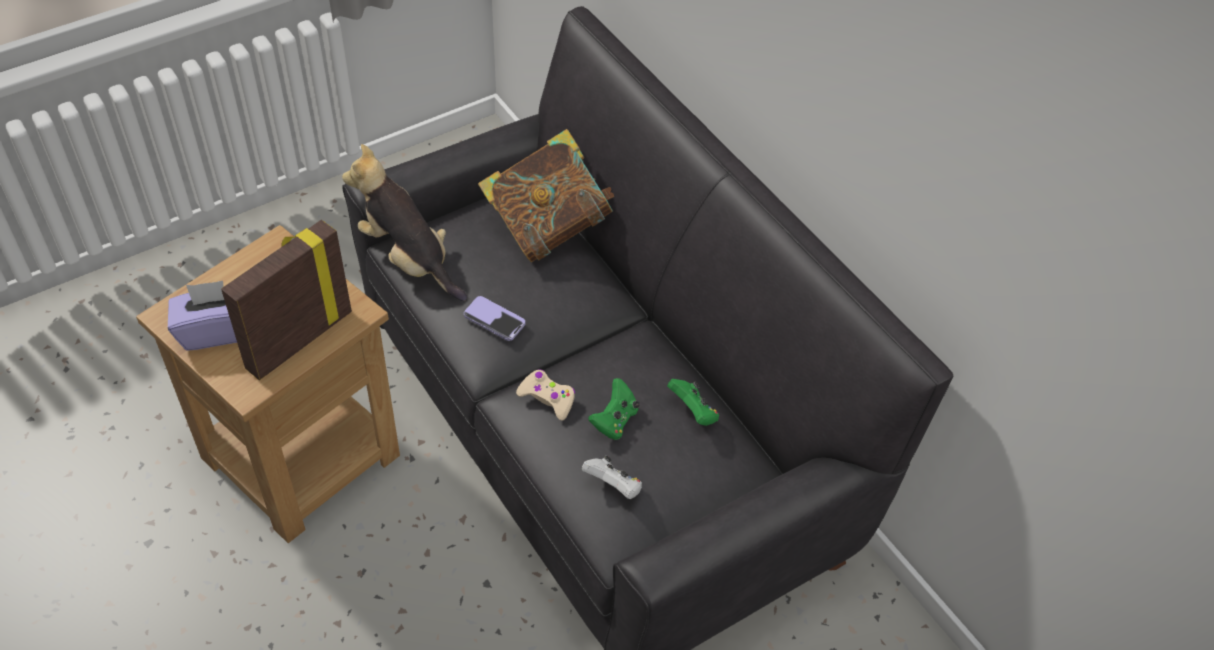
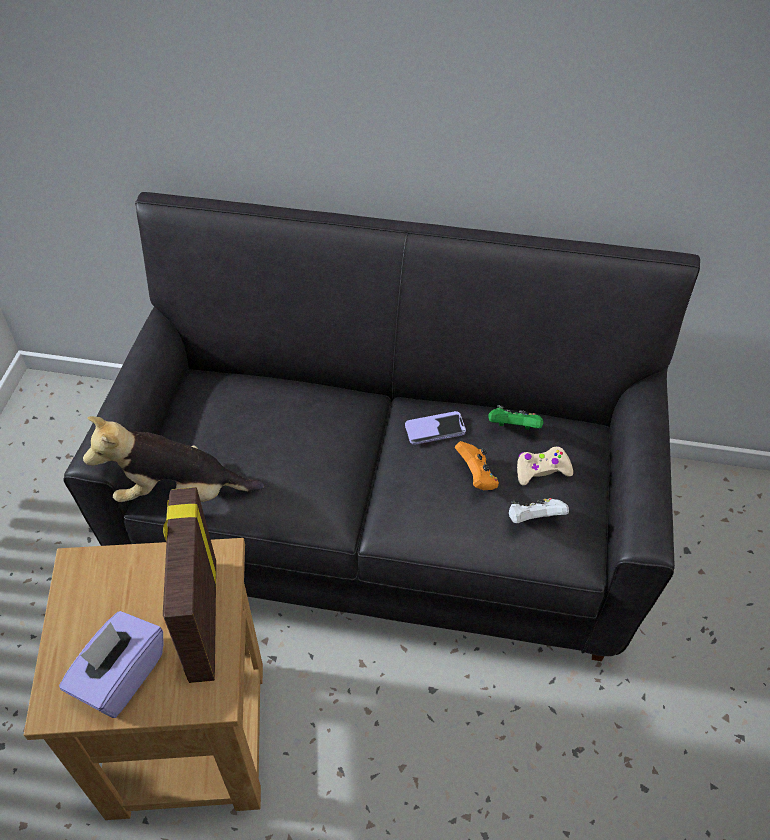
camera: 45 degrees left, 0 degrees up
phone [464,296,526,341] -> phone moved to [405,411,466,445]
book [478,129,614,262] -> none
beige game controller [516,369,575,421] -> beige game controller moved to [517,446,573,485]
green game controller [588,378,639,440] -> orange game controller [455,441,499,490]

